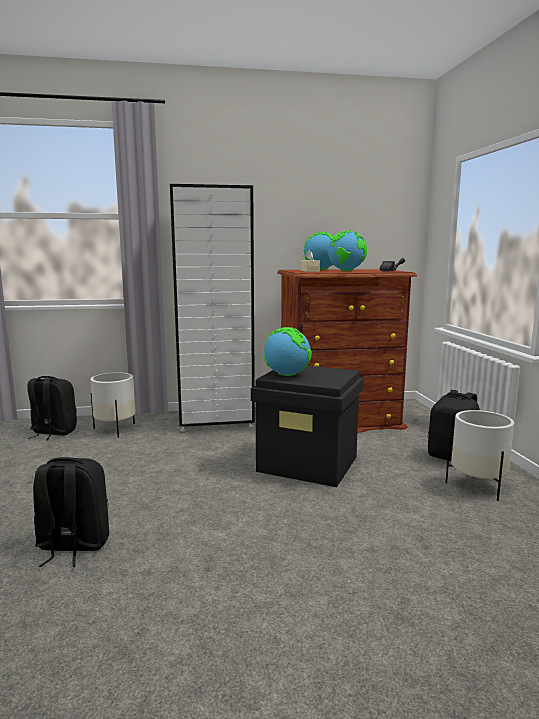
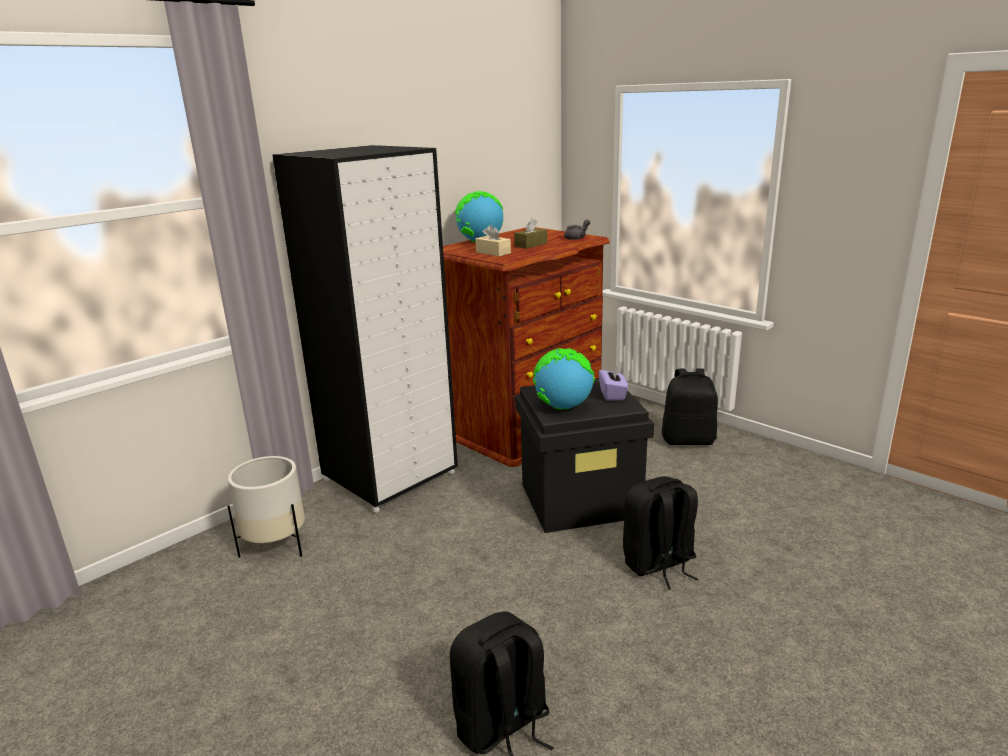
camera: 35 degrees left, 10 degrees up
black backpack [27,376,77,440] -> black backpack moved to [623,476,699,590]
globe [328,230,367,271] -> brown tissue box [514,218,547,249]
white planter [446,410,514,501] -> none
none -> purple tissue box [599,365,628,401]

